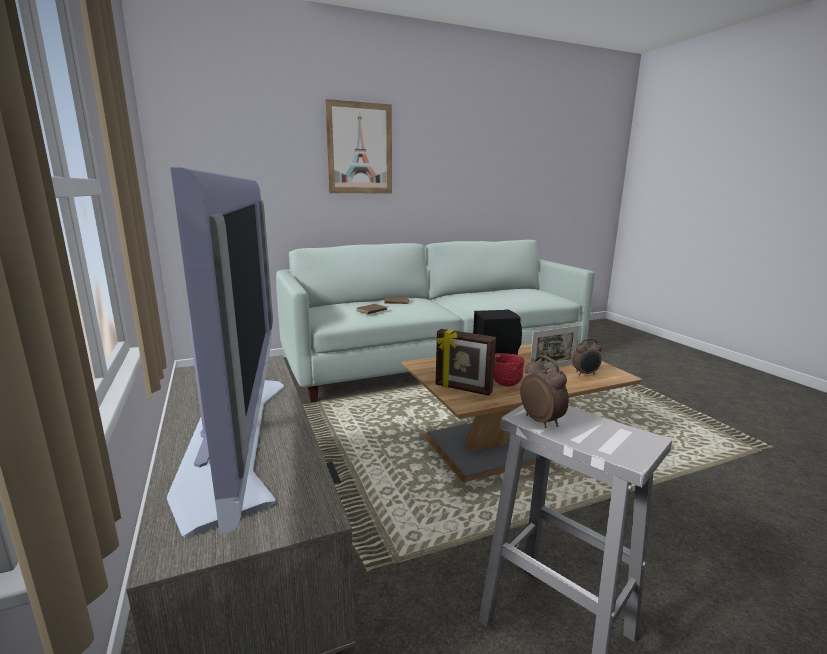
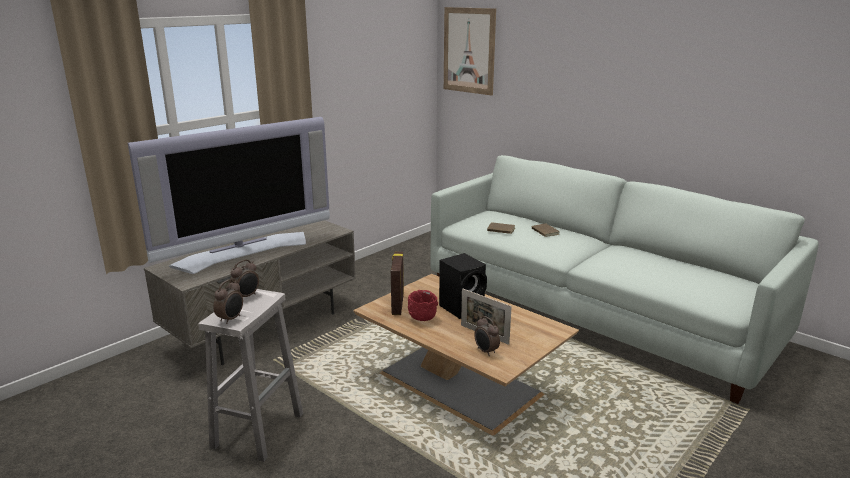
camera: 65 degrees right, 5 degrees up
picture [325,99,392,194] -> picture moved to [444,7,496,96]
none -> alarm clock [213,279,243,324]

